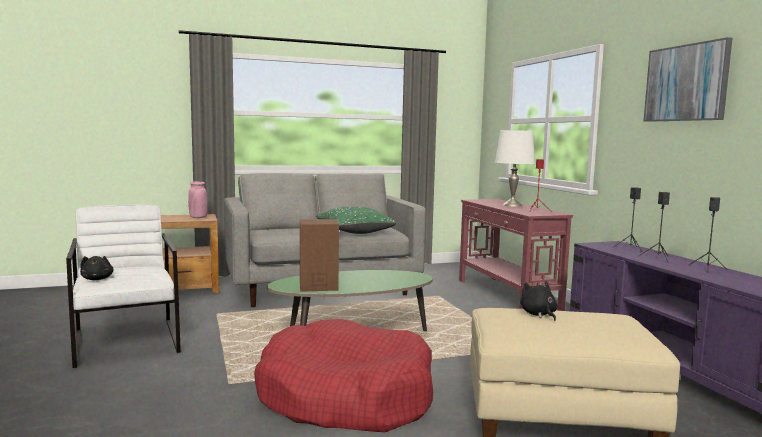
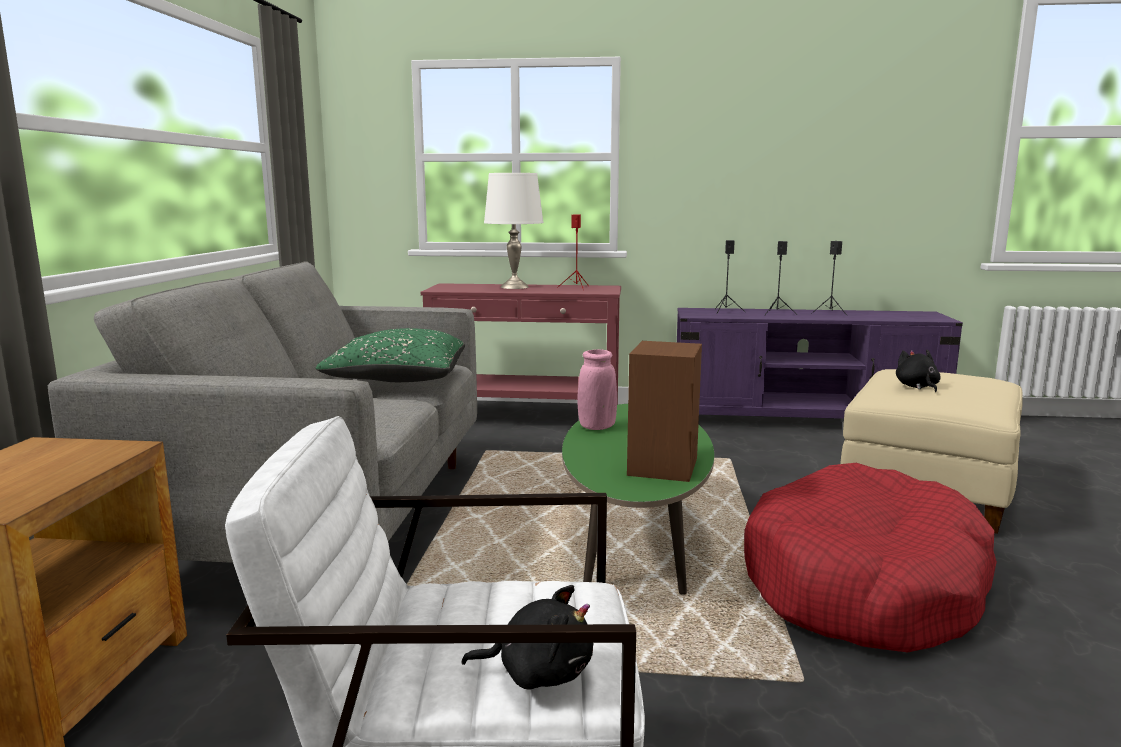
camera: 65 degrees left, 5 degrees up
pink vase [188,181,208,218] -> pink vase moved to [578,349,617,430]
black plush toy [520,281,558,321] -> black plush toy turned 75 degrees clockwise [896,350,940,392]
picture [644,37,732,122] -> none

